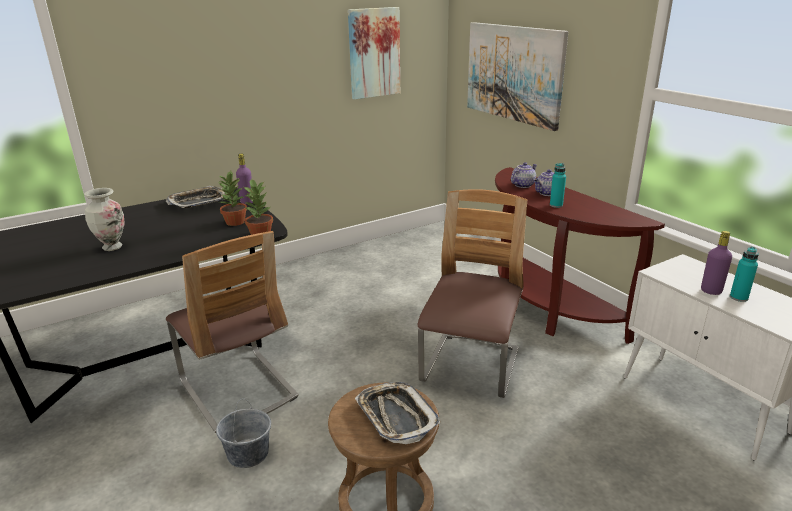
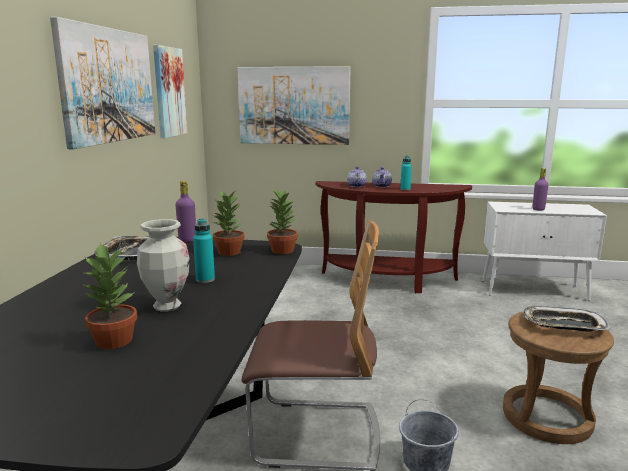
camera: 50 degrees left, 10 degrees down
chair [418,189,527,398] -> none
turquoise bottle [730,247,759,302] -> turquoise bottle moved to [193,218,215,283]
none -> picture [50,17,155,149]
none -> potted plant [82,243,137,349]

